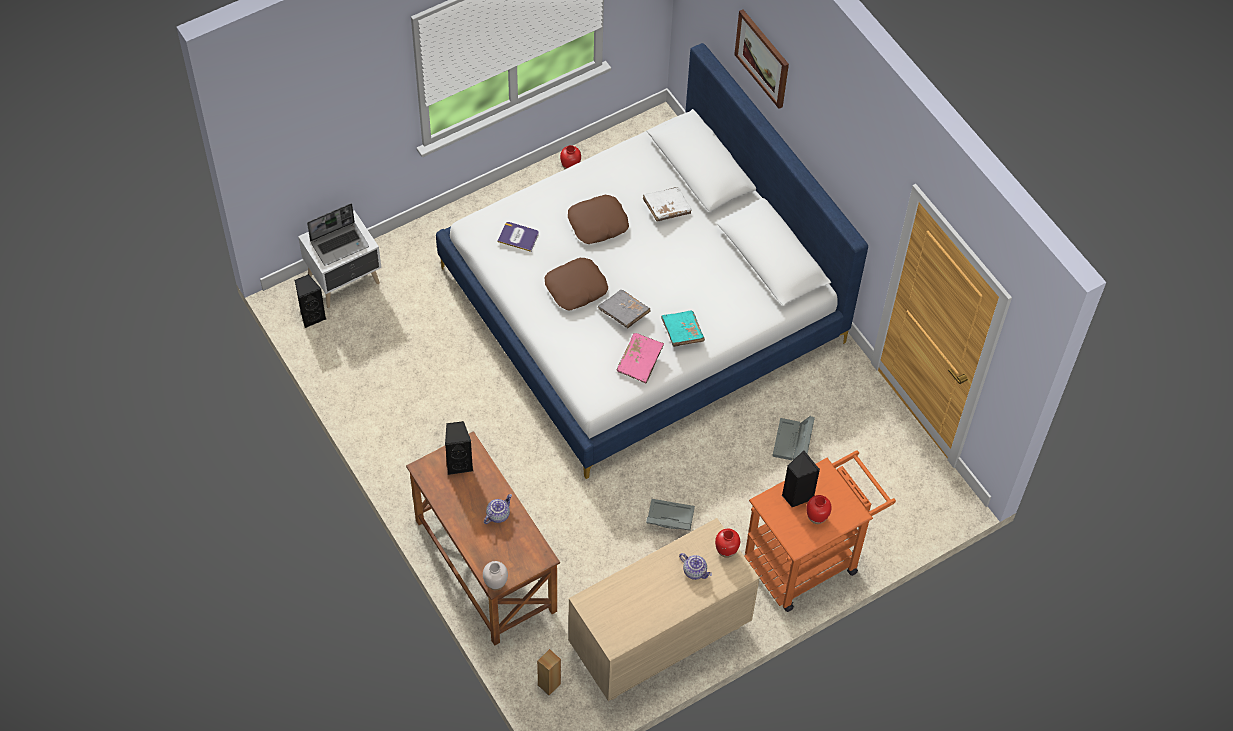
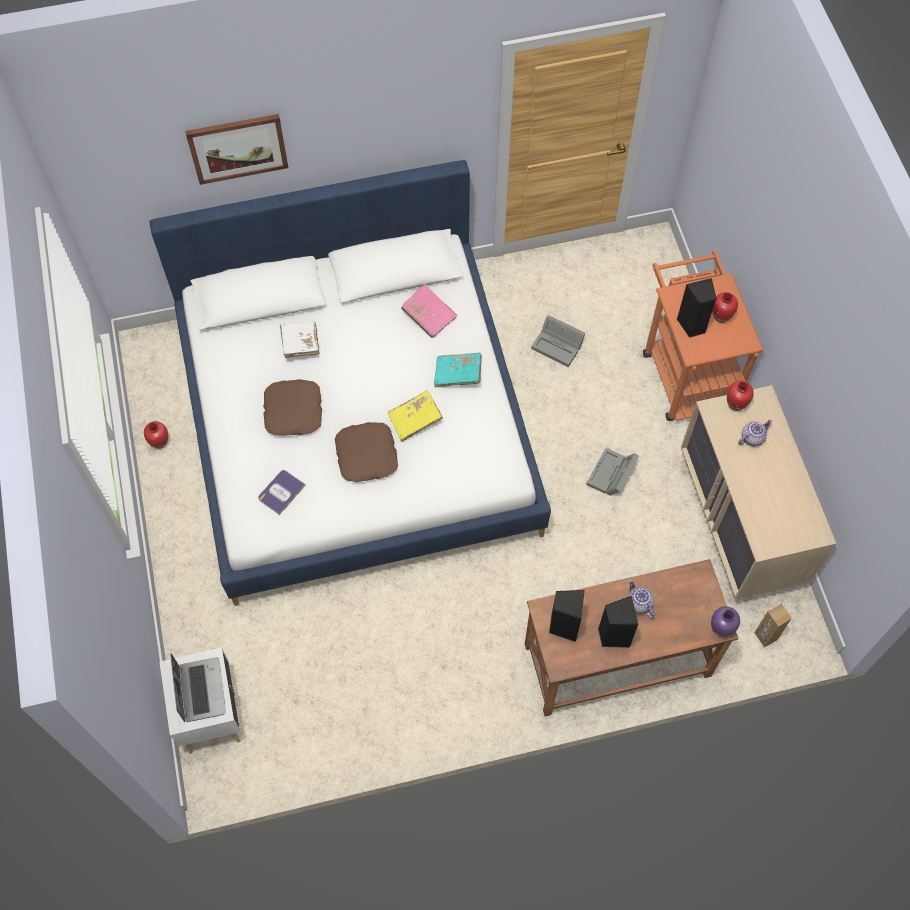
camera: 70 degrees left, 5 degrees up
black speaker [295,274,326,328] -> black speaker moved to [598,596,639,648]
white vase [483,561,508,590] -> purple vase [711,606,740,637]
grey book [598,290,651,328] -> yellow book [388,391,443,442]
pink book [617,333,664,384] -> pink book moved to [401,284,457,338]

